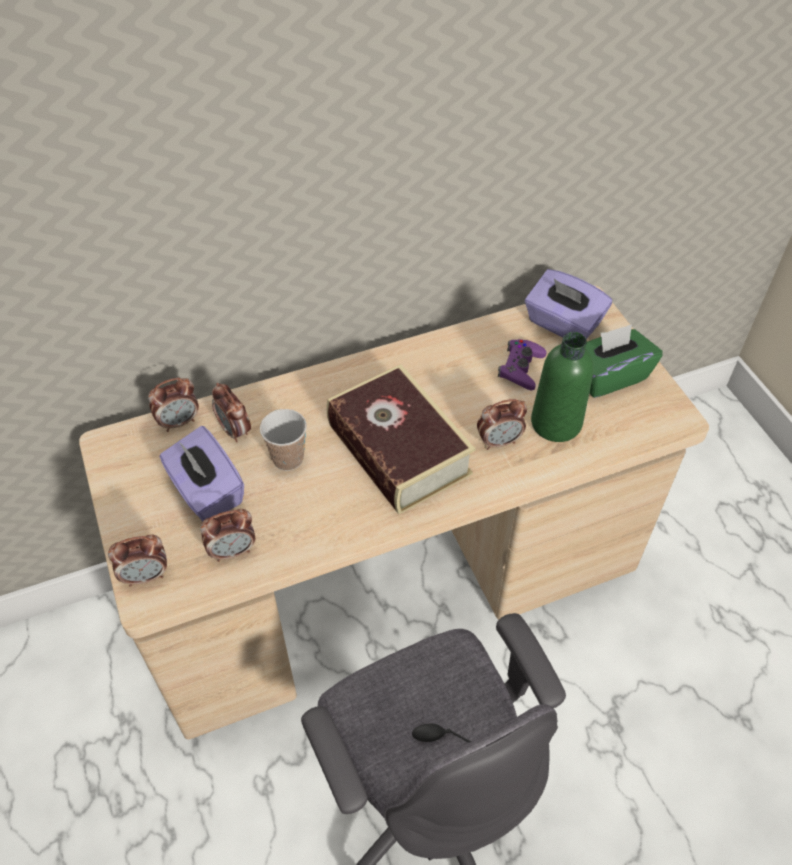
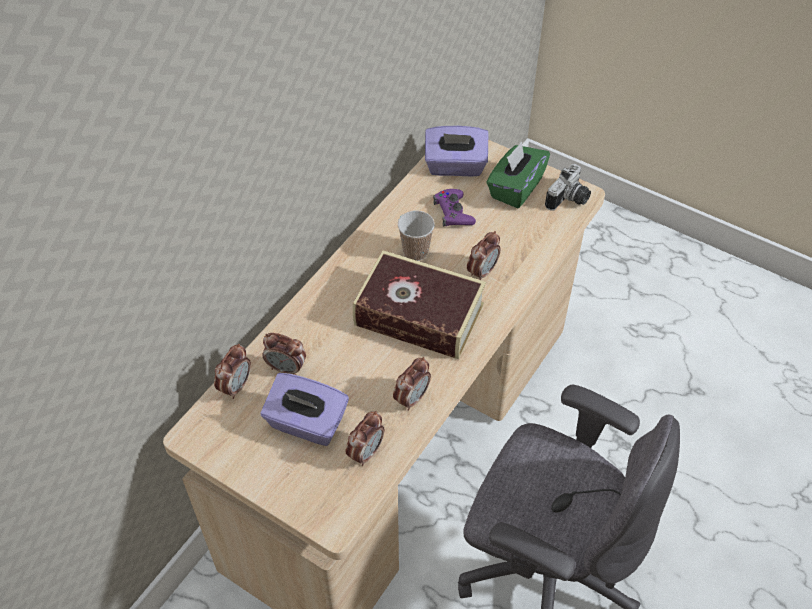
camera: 35 degrees left, 0 degrees up
alarm clock [108,534,167,587] -> alarm clock moved to [393,357,431,411]
cup [260,409,307,471] -> cup moved to [398,210,435,261]
green bottle [531,332,594,442] -> none
none -> camera [545,164,591,211]

